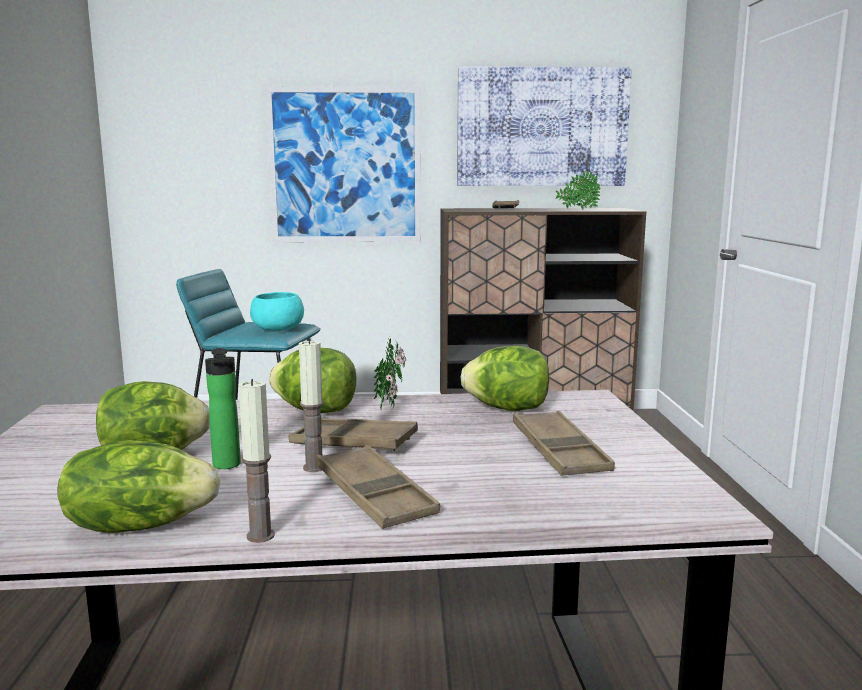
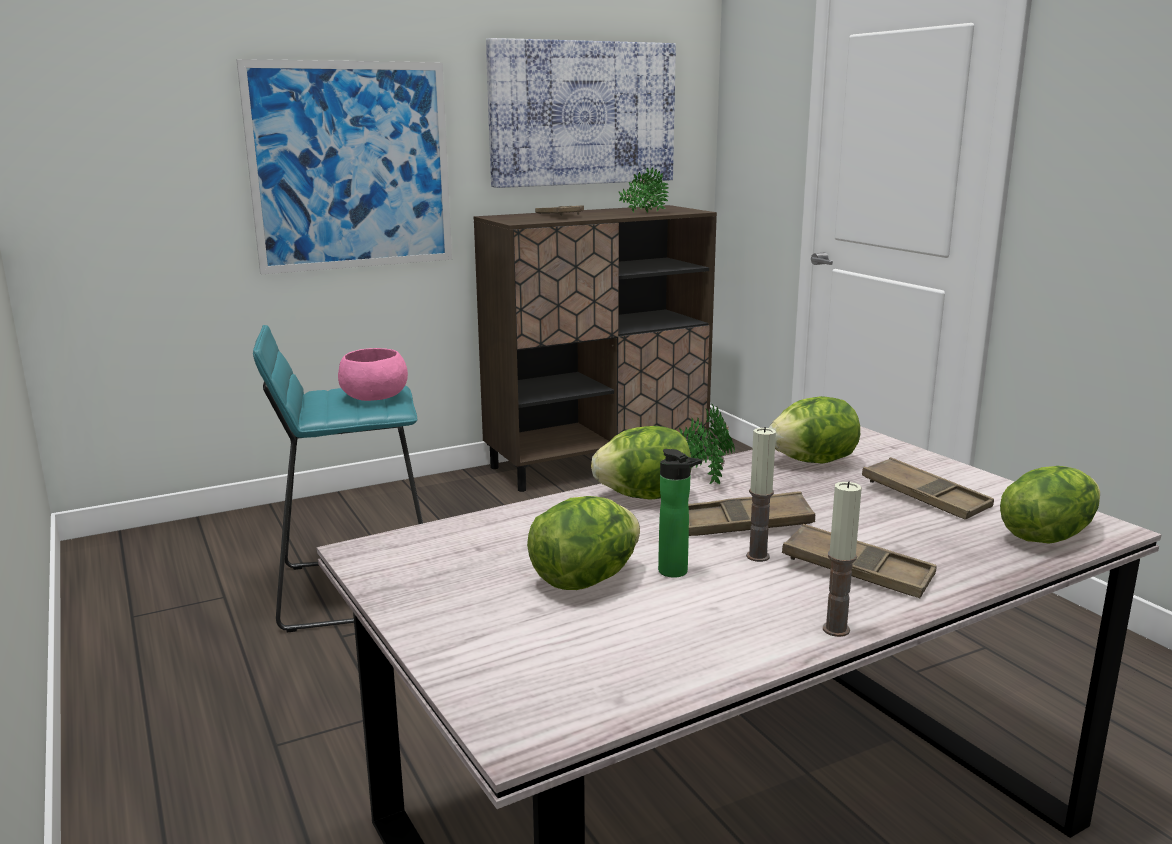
camera: 25 degrees left, 5 degrees up
lettuce [57,440,220,533] -> lettuce moved to [1000,466,1100,543]
turquoise bowl [250,292,304,331] -> pink bowl [338,348,408,401]

